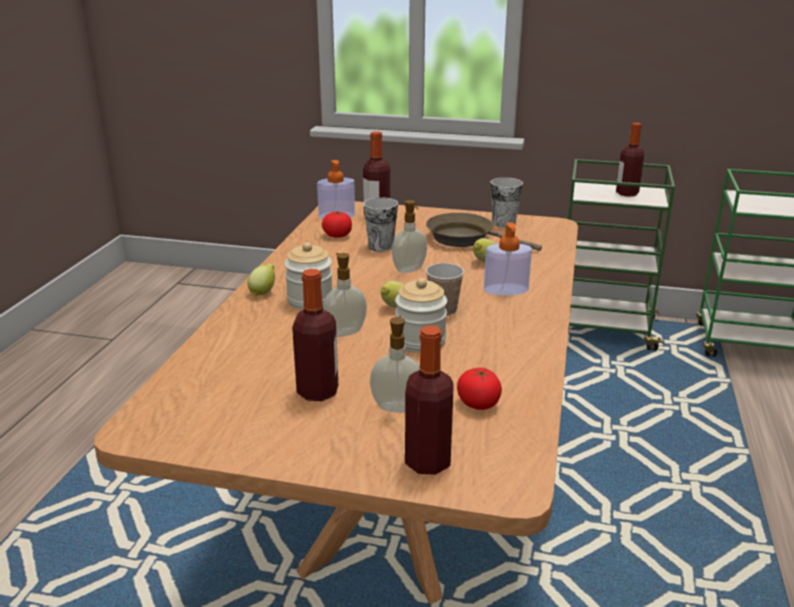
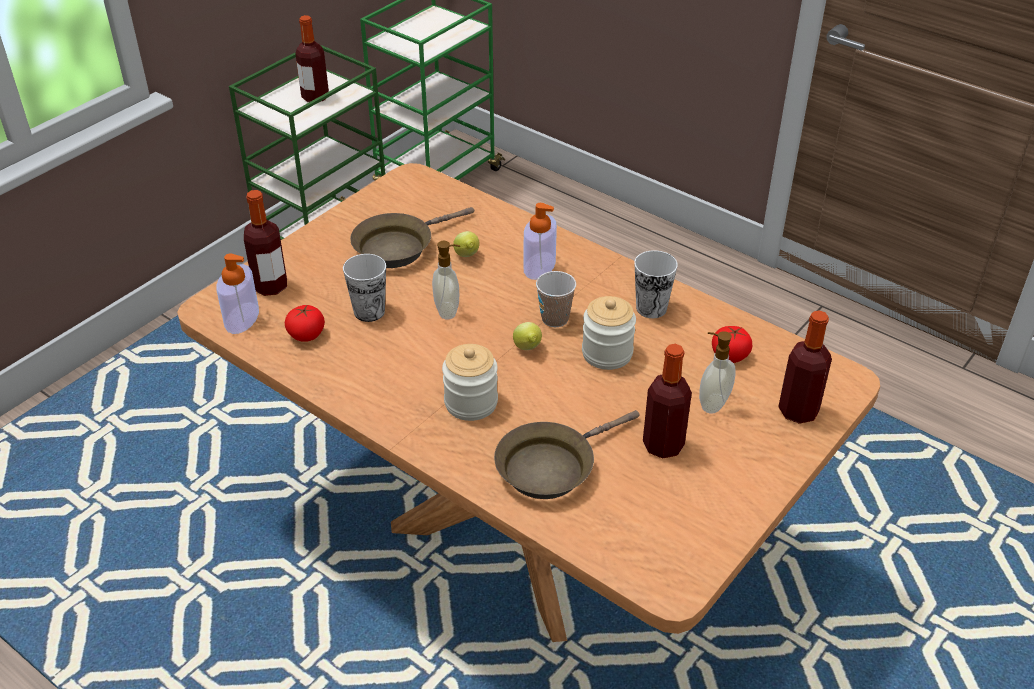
camera: 65 degrees left, 15 degrees up
lemon [247,264,275,296] -> none
soap dispenser [323,253,367,337] -> none
cup [491,178,523,228] -> cup moved to [634,250,678,318]
none -> brown frying pan [494,410,640,499]

